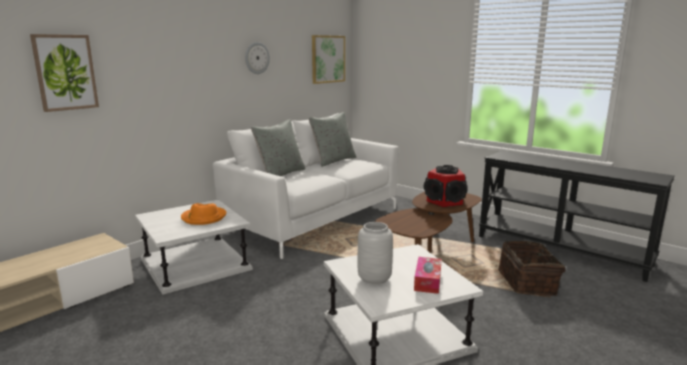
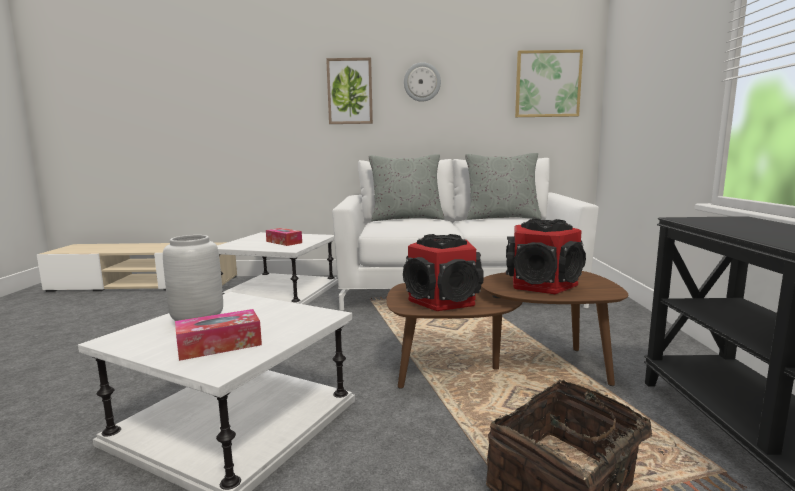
camera: 50 degrees right, 5 degrees down
picture [30,34,99,112] -> picture moved to [326,58,373,124]
orange hat [181,203,227,225] -> tissue box [266,228,302,246]
none -> speaker [403,234,484,311]

